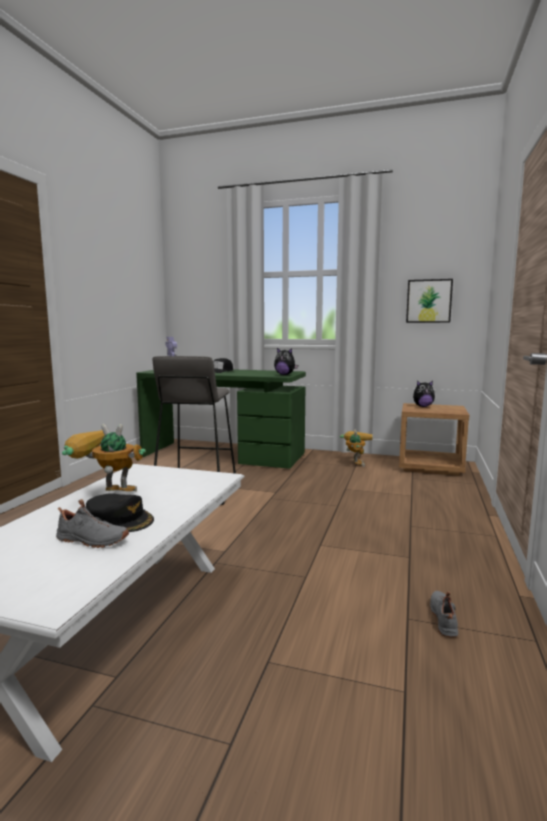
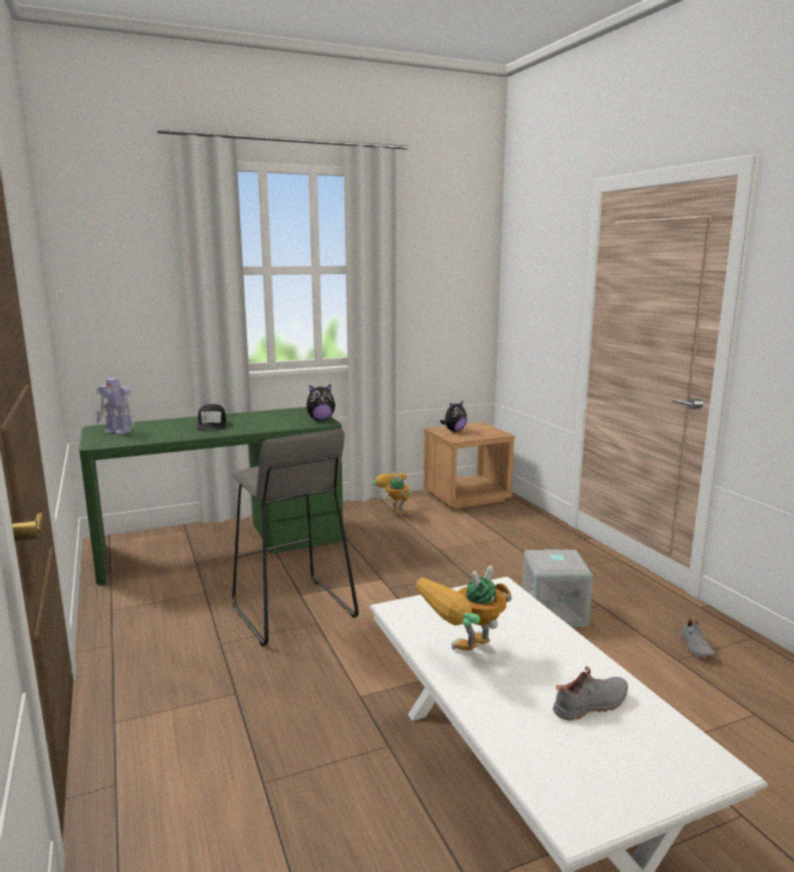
camera: 40 degrees left, 5 degrees up
black cap [86,493,154,532] -> none
picture [406,279,453,323] -> none
grey shoe [430,591,458,638] -> grey shoe turned 150 degrees counterclockwise [680,615,715,659]
none -> grey storage box [522,549,593,626]

